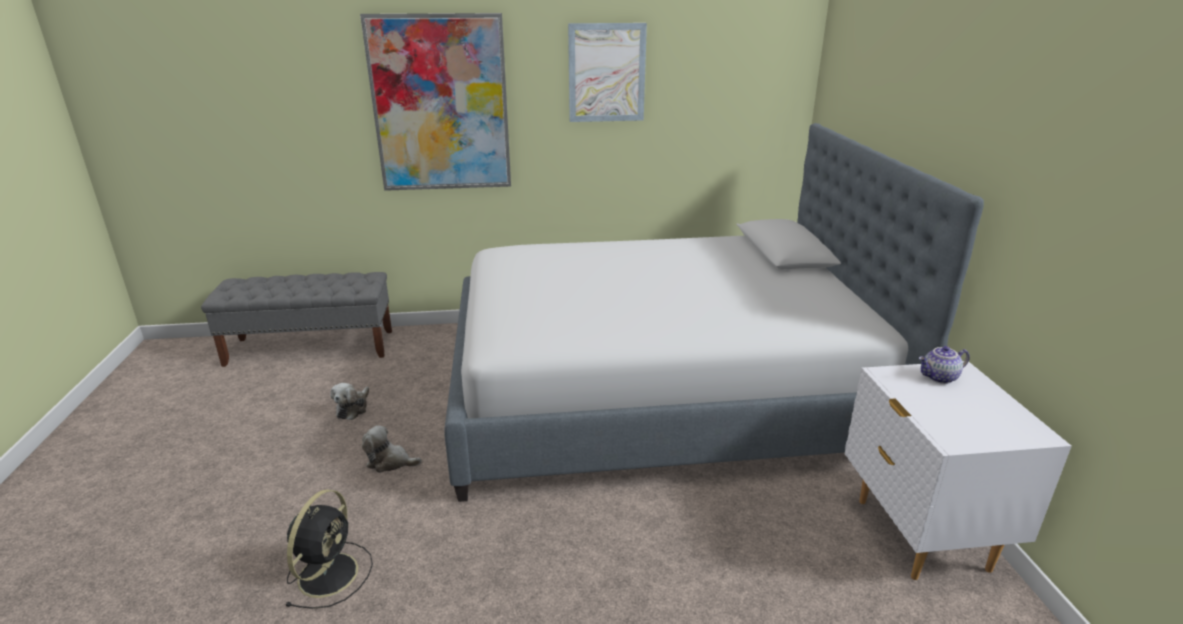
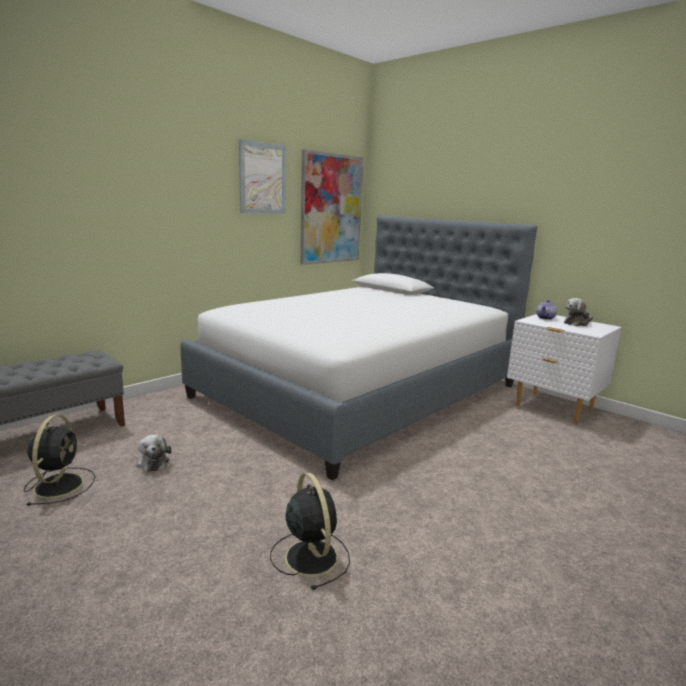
camera: 40 degrees left, 10 degrees down
picture [360,13,511,191] -> picture moved to [300,149,363,265]
plush toy [362,425,422,473] -> plush toy moved to [564,298,593,326]
none -> black fan [24,415,95,506]

